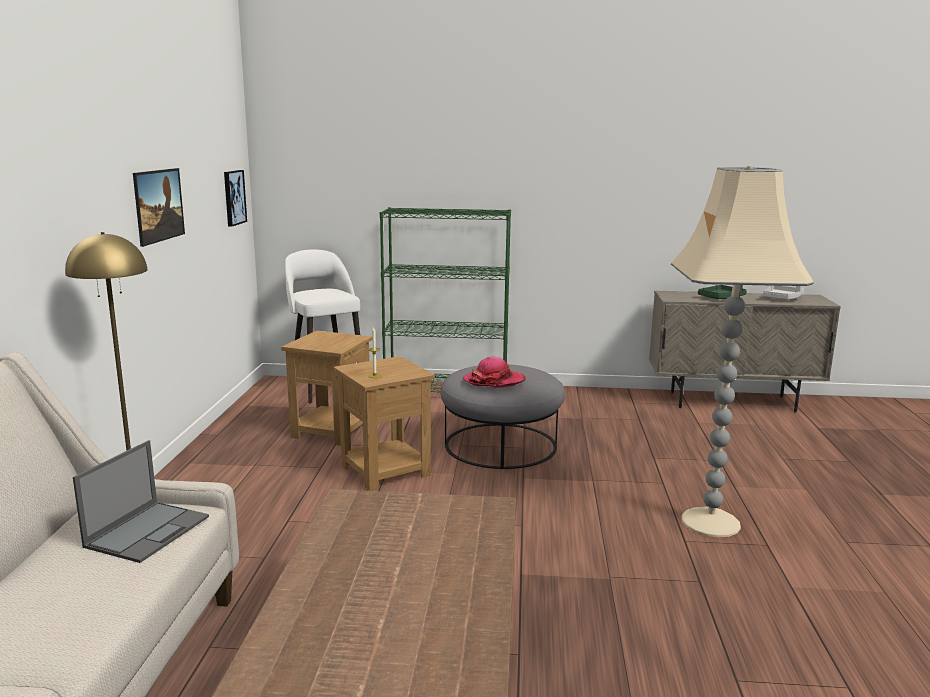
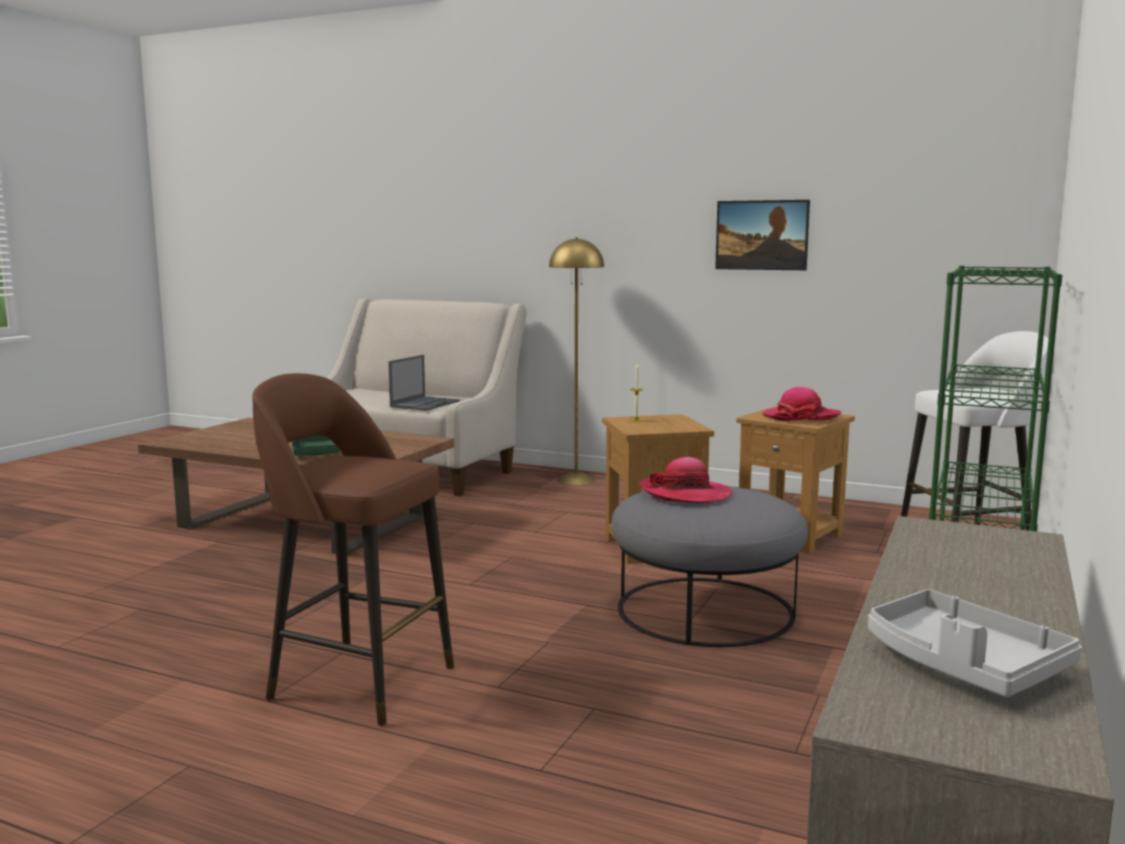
camera: 110 degrees right, 5 degrees down
laptop [73,440,209,563] -> laptop turned 105 degrees counterclockwise [388,355,459,411]
picture [224,170,247,227] -> none
beige floor lamp [671,166,814,537] -> brown stool [252,373,454,726]
green tray [698,285,747,299] -> green tray moved to [292,435,340,456]
none -> hat [762,387,842,421]

